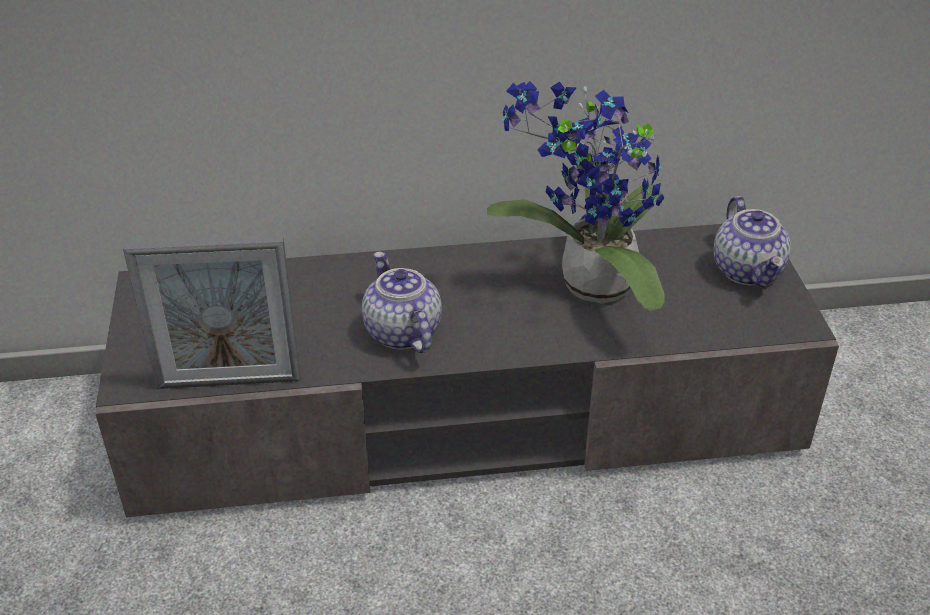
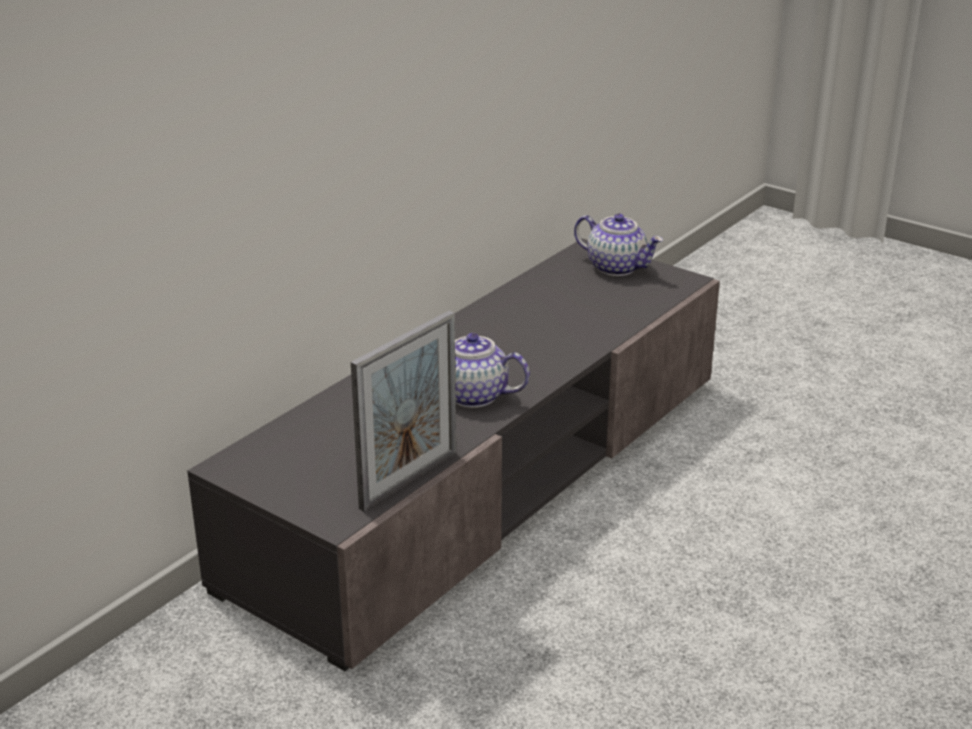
camera: 45 degrees left, 10 degrees down
potted plant [487,81,664,311] -> none

